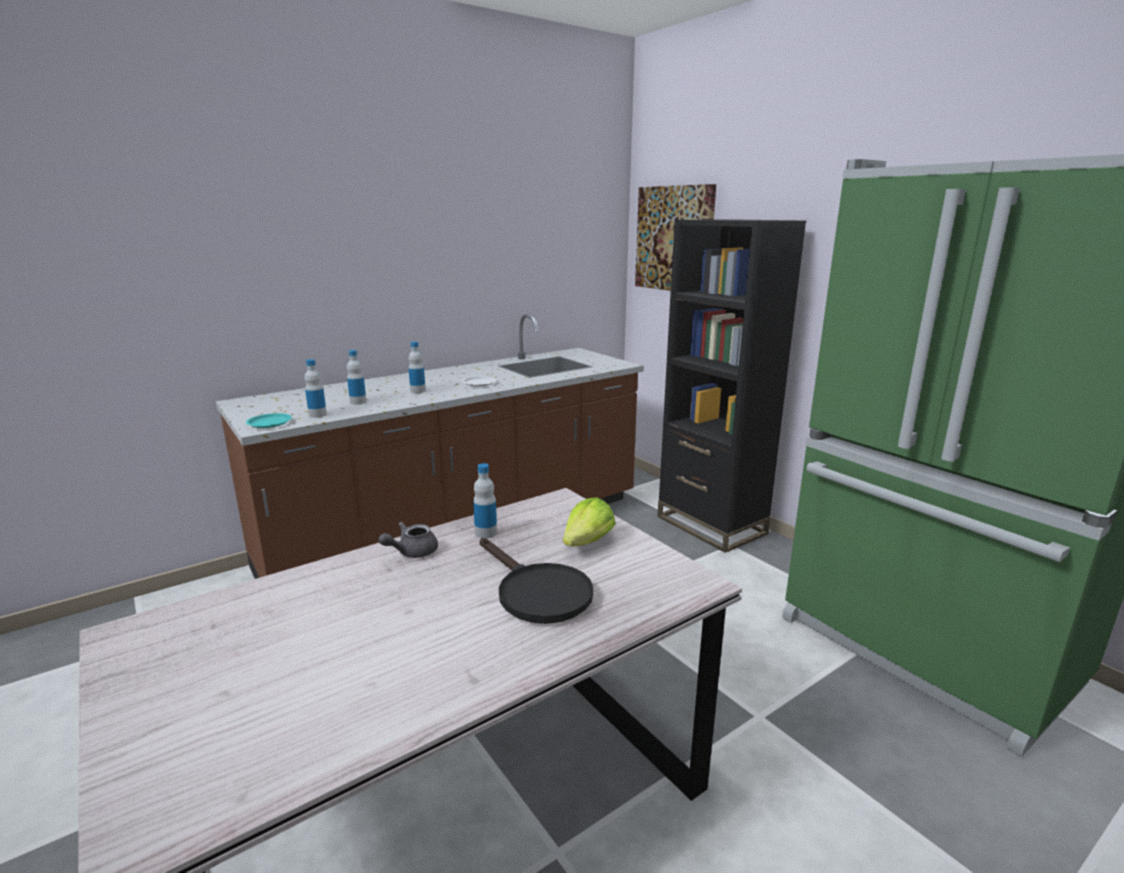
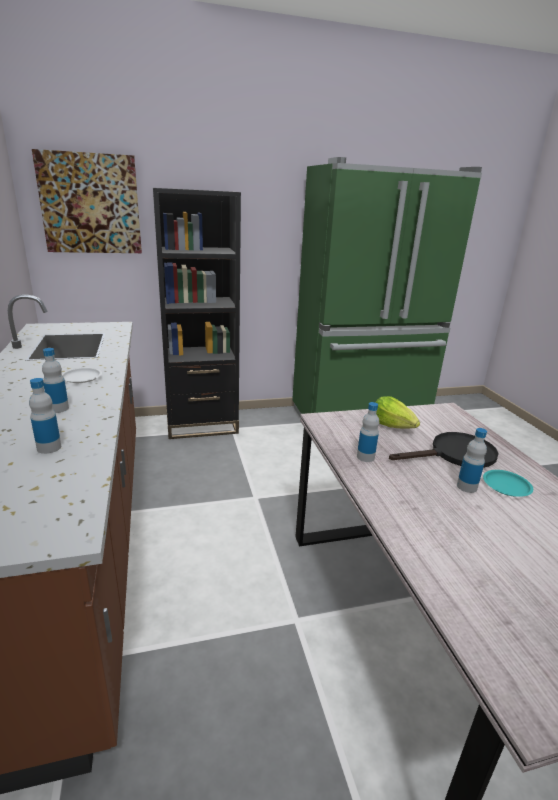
camera: 70 degrees left, 5 degrees up
turquoise plate [246,413,292,428] -> turquoise plate moved to [483,470,533,497]
bottle [305,359,327,418] -> bottle moved to [457,428,487,493]
grey teapot [379,522,438,558] -> none

